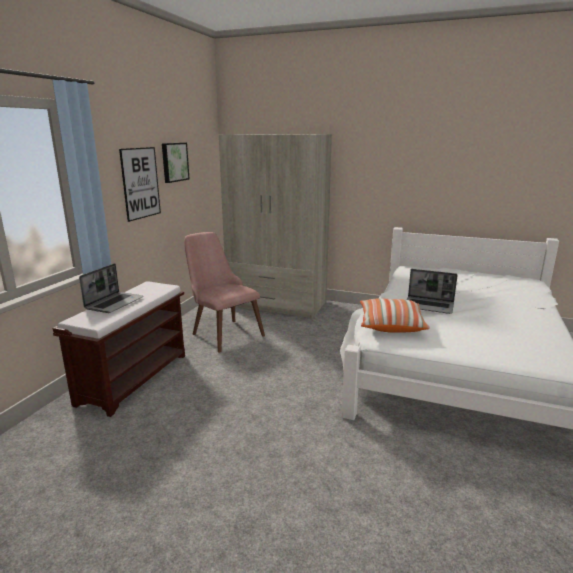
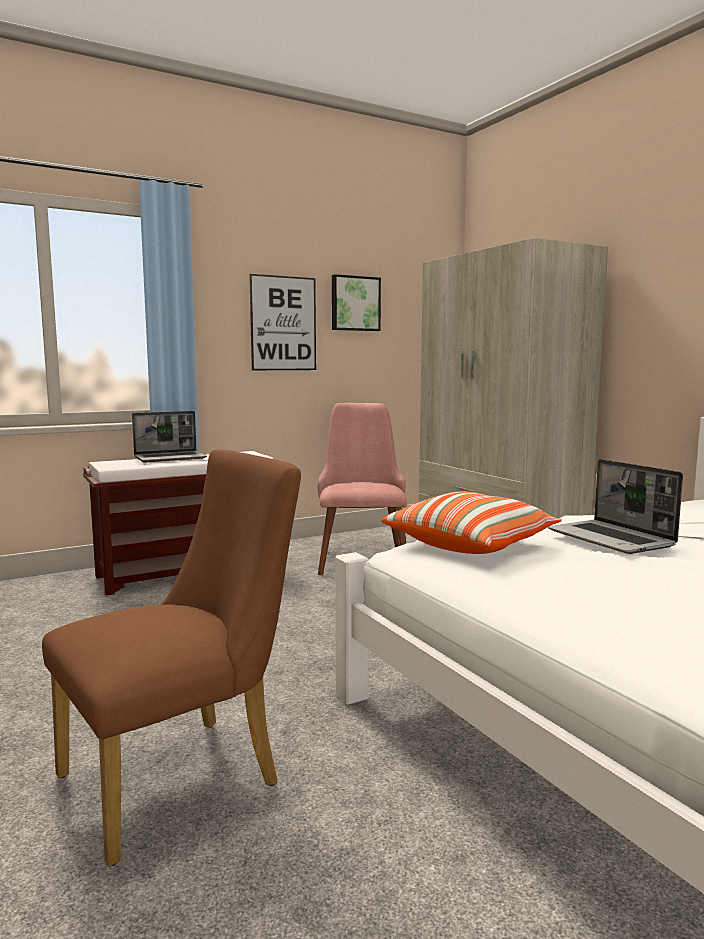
camera: 40 degrees right, 10 degrees down
none -> brown chair [42,450,301,867]

